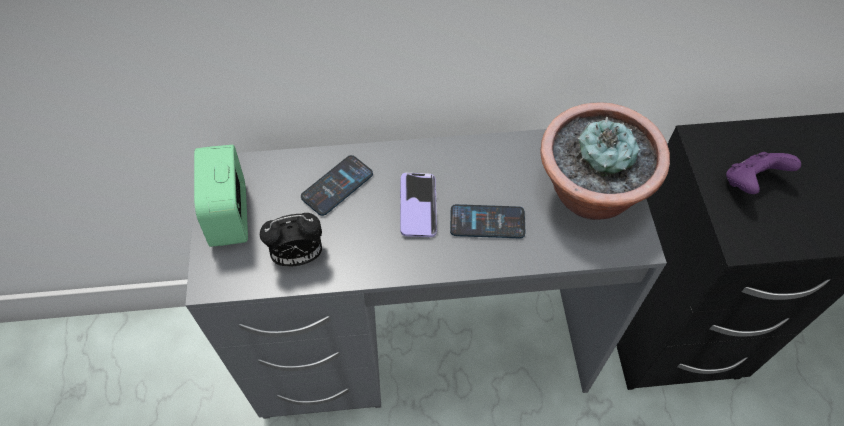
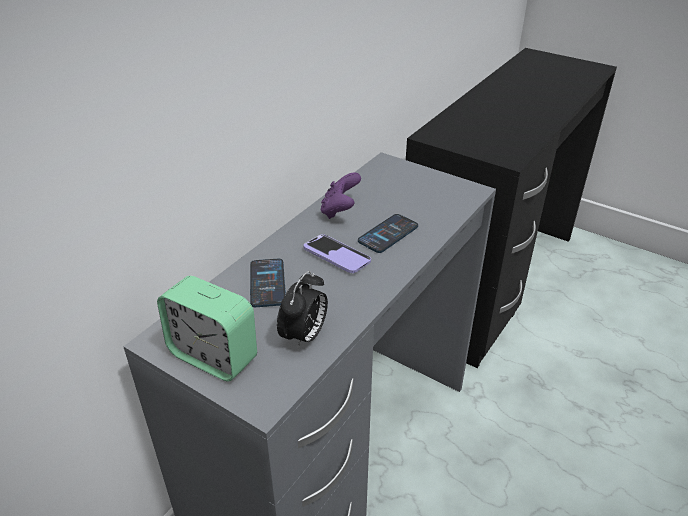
camera: 50 degrees left, 20 degrees down
potted plant [540,102,670,220] -> none
purple game controller [726,152,801,194] -> purple game controller moved to [321,172,361,219]

